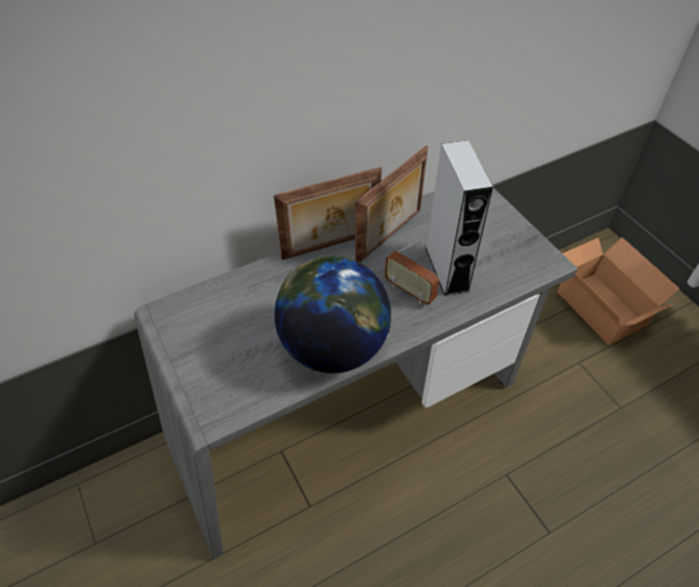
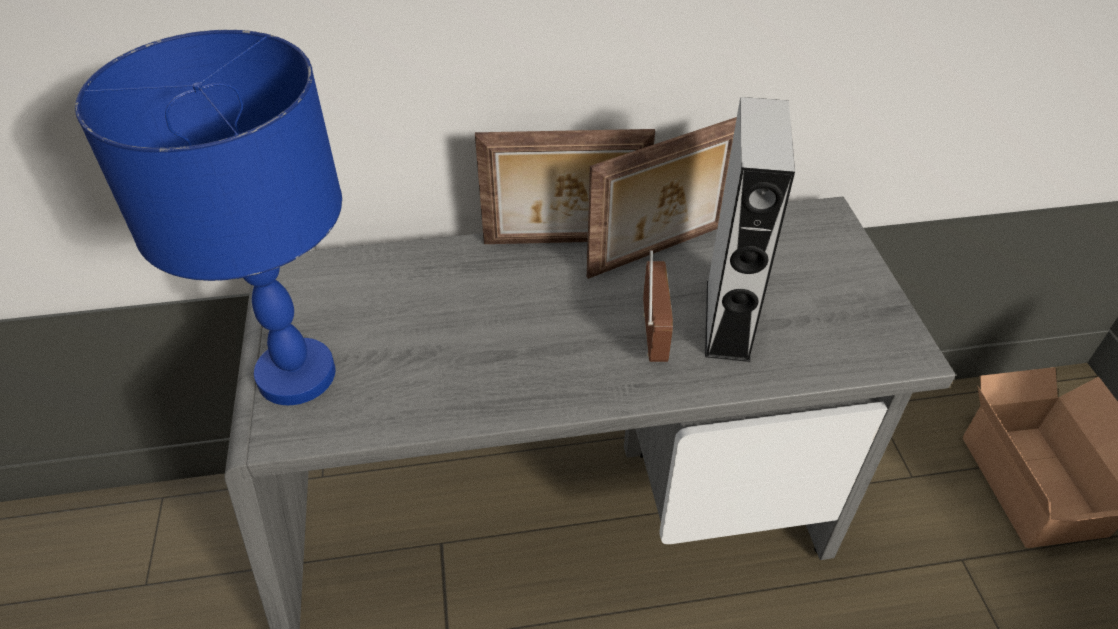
camera: 20 degrees right, 5 degrees down
globe [274,256,391,373] -> none
radio [385,240,439,305] -> radio turned 150 degrees counterclockwise [643,250,673,362]
none -> blue table lamp [75,30,342,405]

